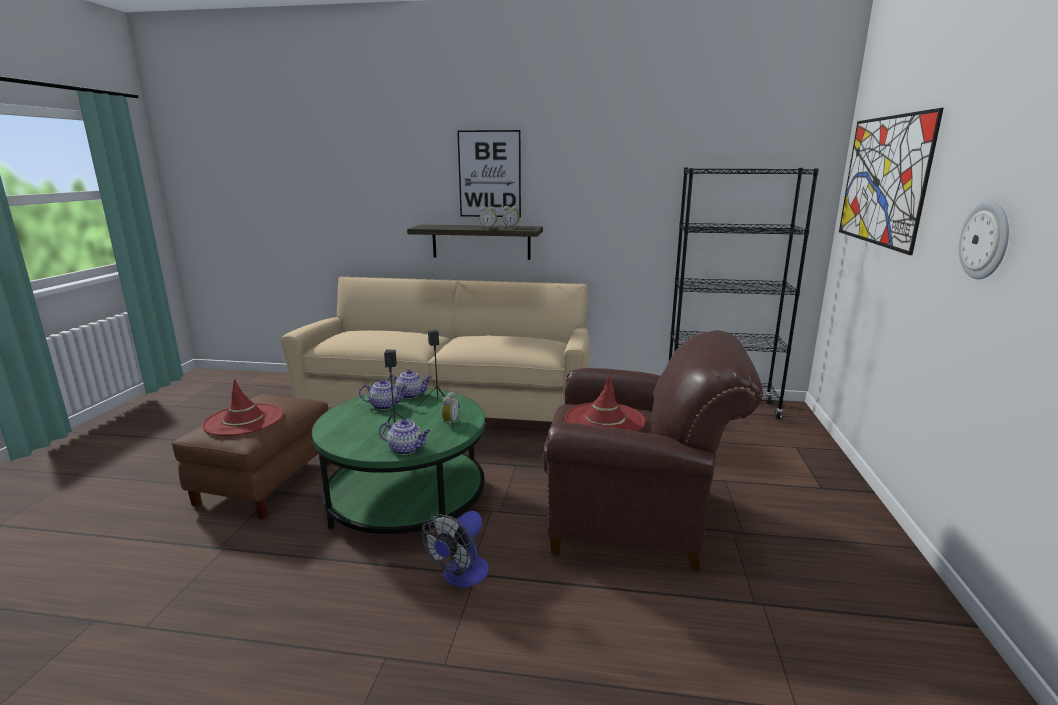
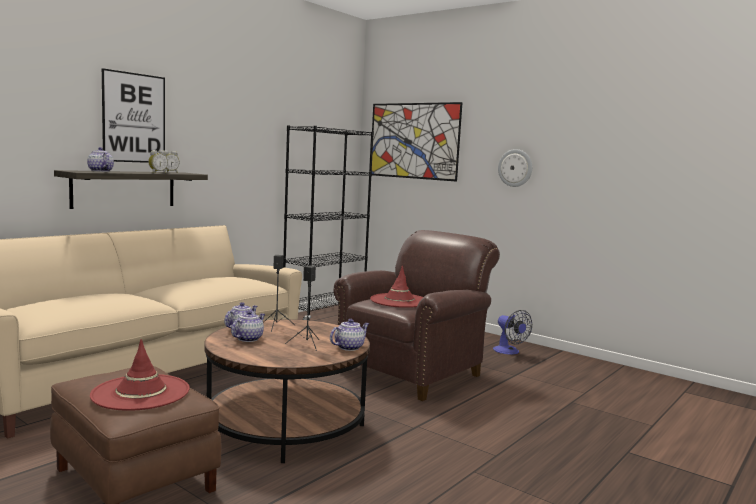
camera: 60 degrees left, 10 degrees down
green coffee table [312,389,485,534] -> brown coffee table [204,319,370,463]
fan [422,511,489,587] -> fan moved to [493,310,532,355]
alarm clock [441,392,459,427] -> none
none -> teapot [87,147,114,172]

